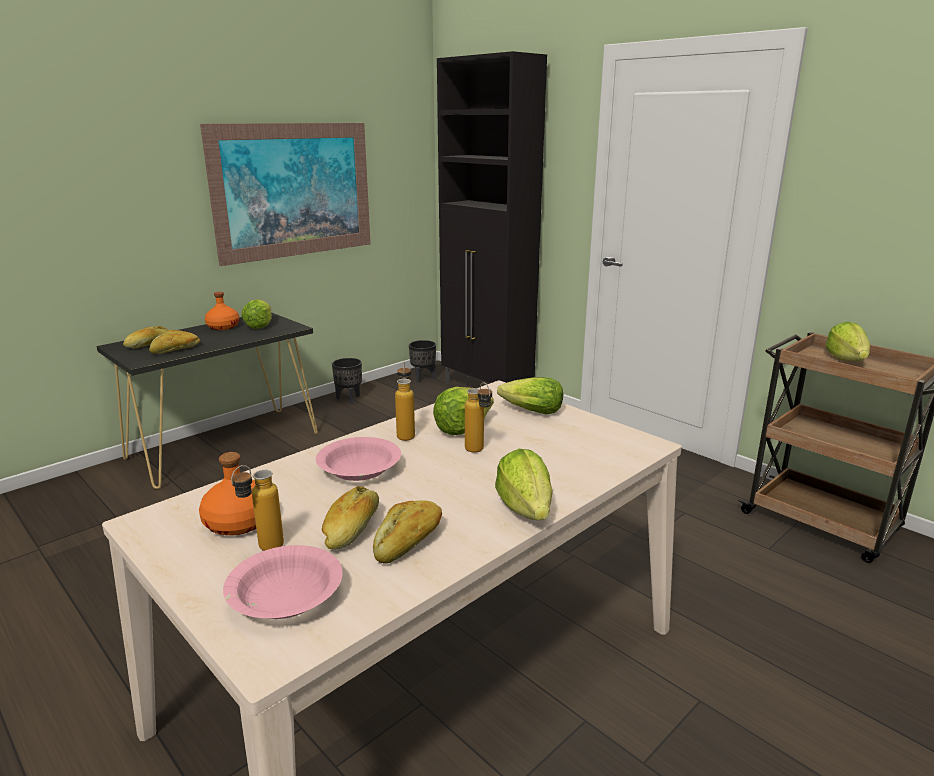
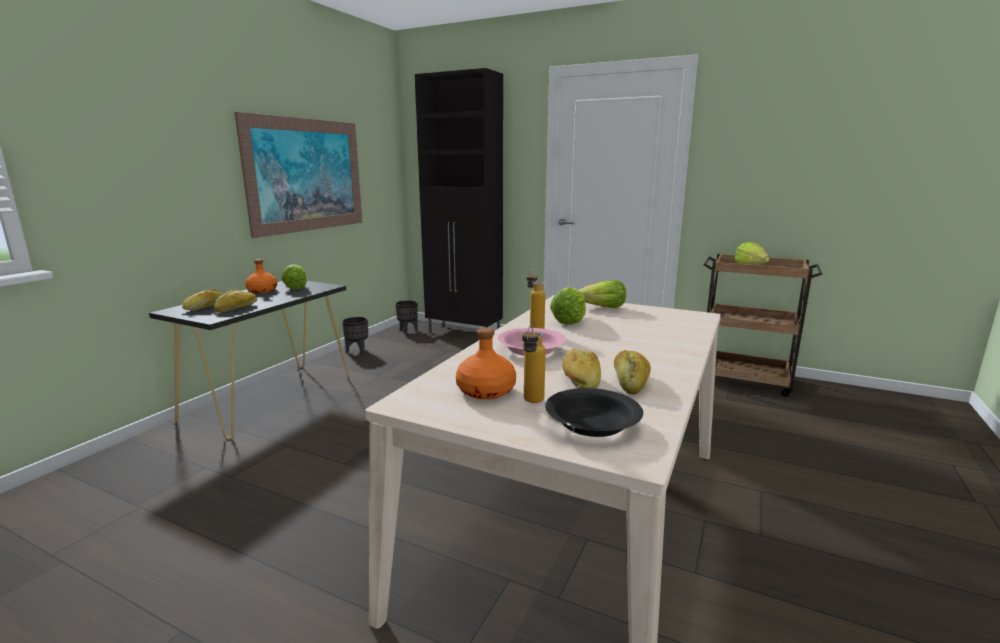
camera: 20 degrees left, 5 degrees down
pink bowl [223,545,343,619] -> black bowl [545,388,643,437]
bottle [465,382,492,453] -> none
lettuce [495,449,553,520] -> none

